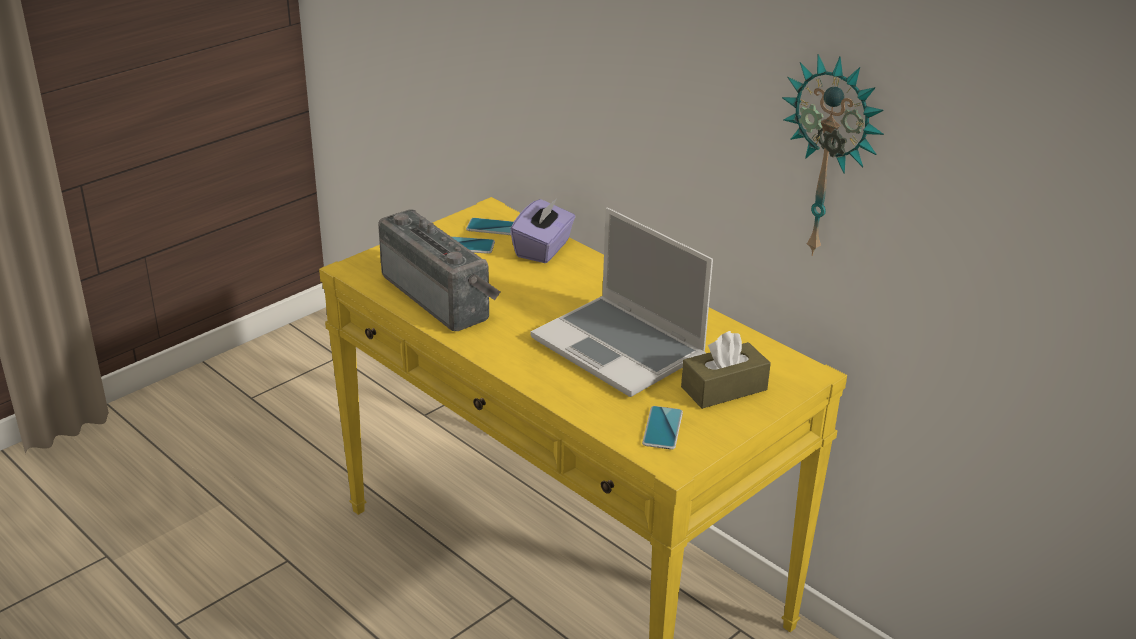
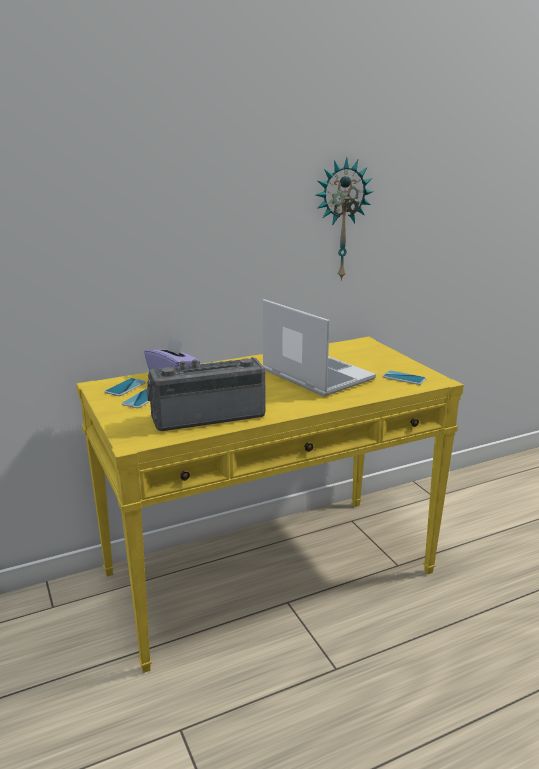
camera: 70 degrees left, 10 degrees down
laptop [531,207,713,397] -> laptop turned 105 degrees counterclockwise [263,299,376,397]
brown tissue box [681,331,771,409] -> none

